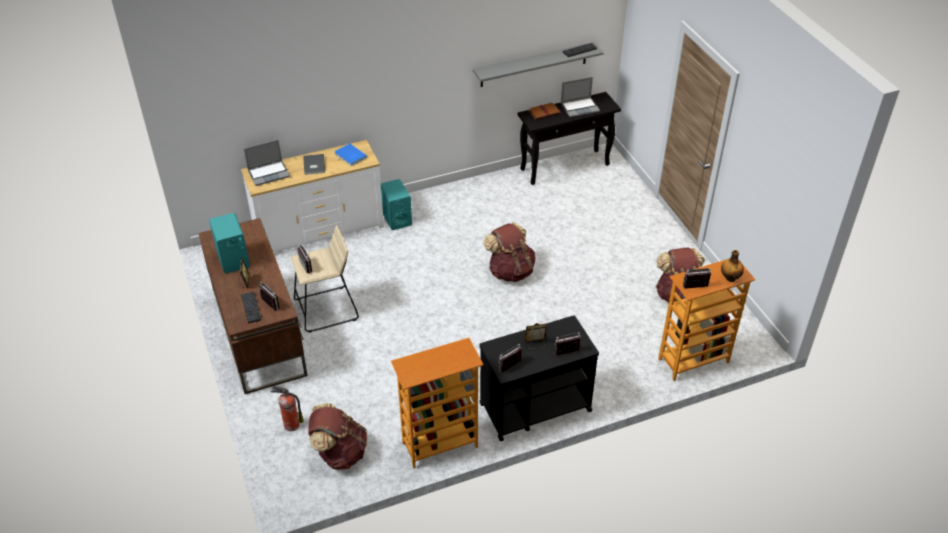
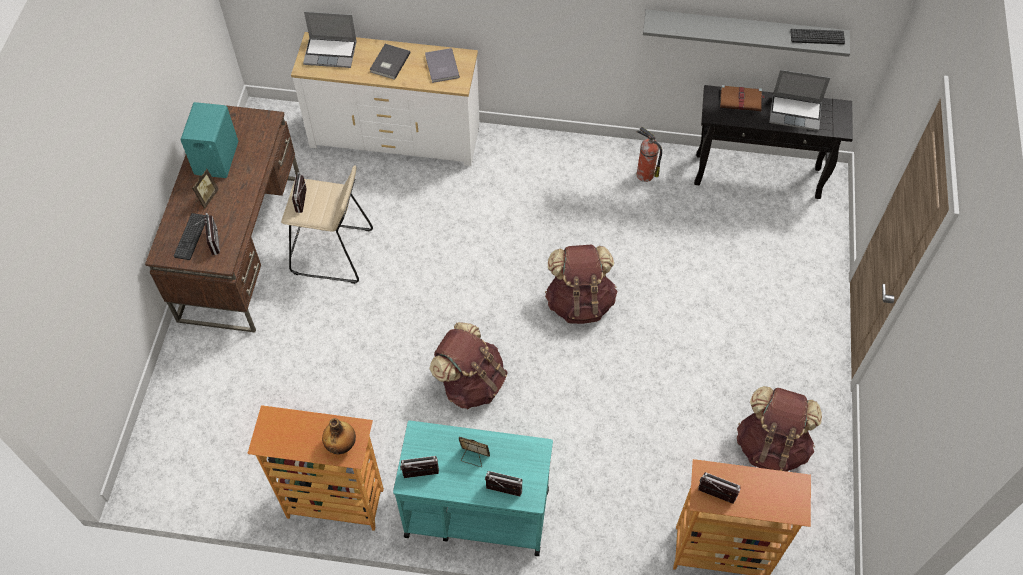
camera: 30 degrees right, 15 degrees up
fire extinguisher [271,386,304,431] -> fire extinguisher moved to [637,127,662,182]
brown backpack [308,403,367,470] -> brown backpack moved to [429,322,508,409]
blue book [334,144,367,166] -> grey book [425,48,460,83]
turquoise speaker [381,179,412,230] -> none
black cart [479,315,599,441] -> turquoise cart [393,421,553,556]
bottle [721,250,744,282] -> bottle moved to [322,418,356,454]

